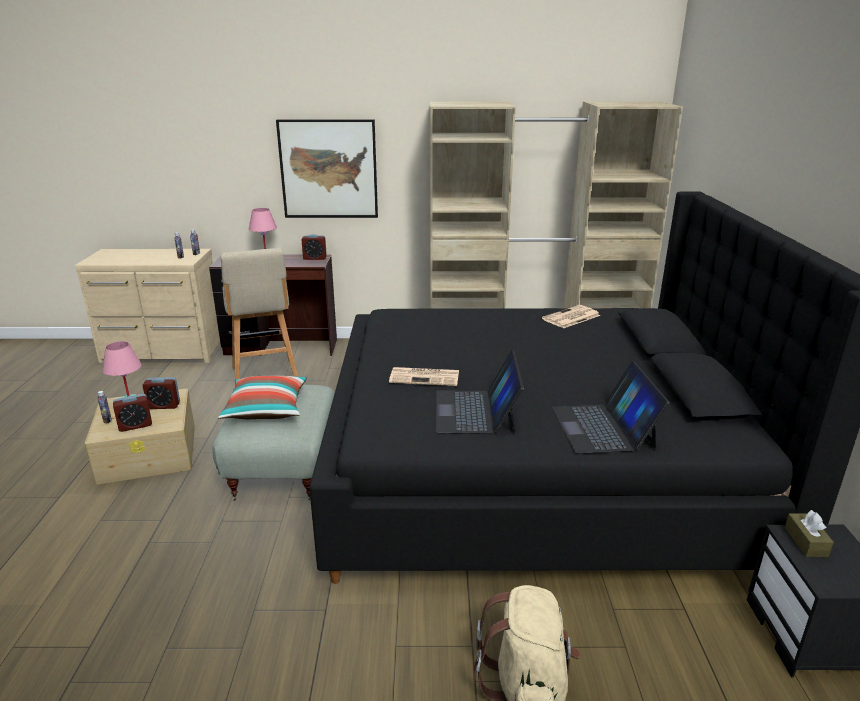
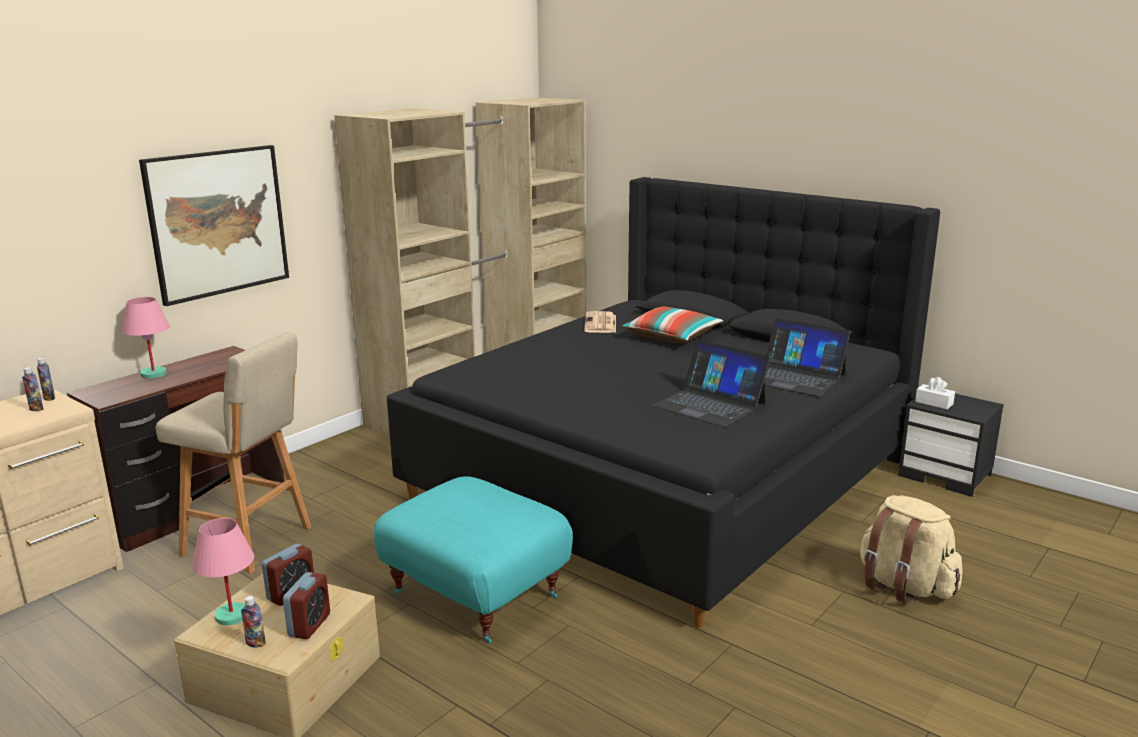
camera: 50 degrees left, 5 degrees down
grey ottoman [212,385,335,501] -> turquoise ottoman [374,477,573,644]
pillow [218,376,307,419] -> pillow moved to [622,307,723,343]
alarm clock [301,234,327,260] -> none
newspaper [389,367,459,386] -> none
brown tissue box [785,510,834,557] -> white tissue box [915,377,955,409]

